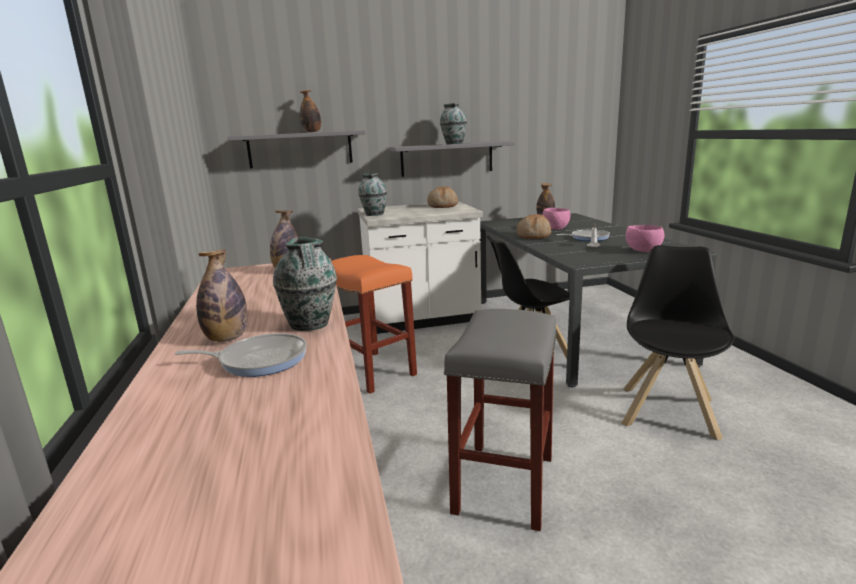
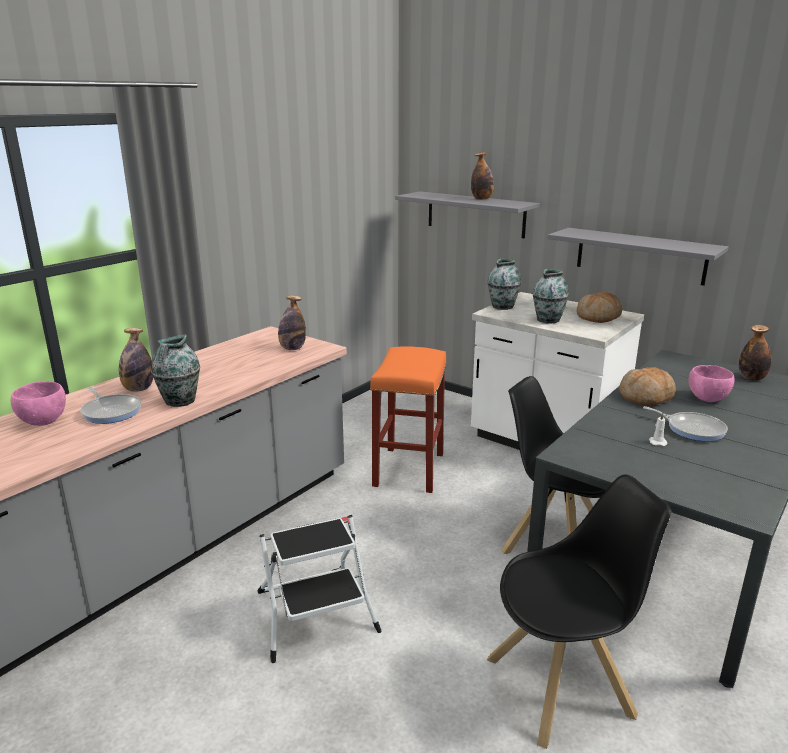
camera: 50 degrees right, 5 degrees up
vase [440,103,467,144] -> vase moved to [532,269,569,324]
grey stool [444,309,557,531] -> step ladder [257,515,382,663]
pink bowl [626,225,664,252] -> pink bowl moved to [11,381,66,426]

